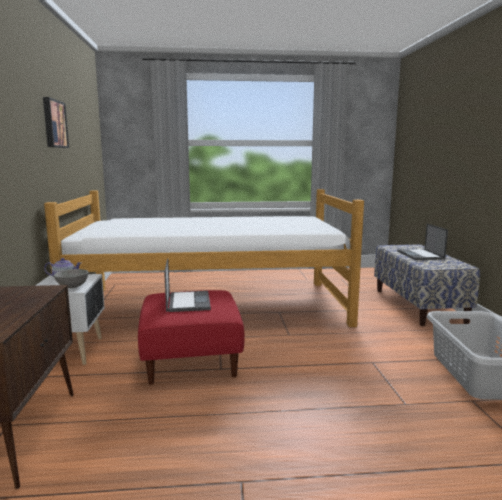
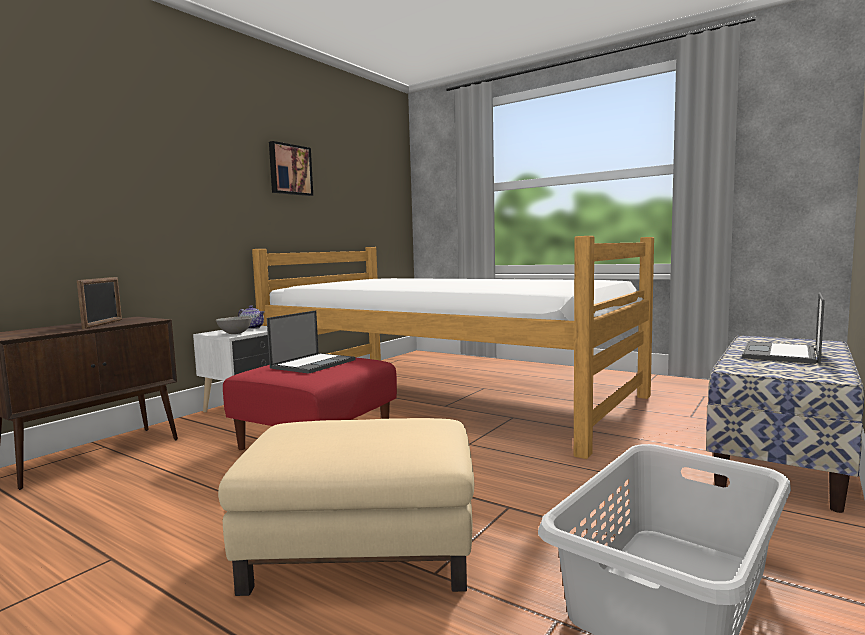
camera: 40 degrees right, 5 degrees down
none -> picture frame [77,277,122,329]
none -> beige ottoman [218,418,474,596]

